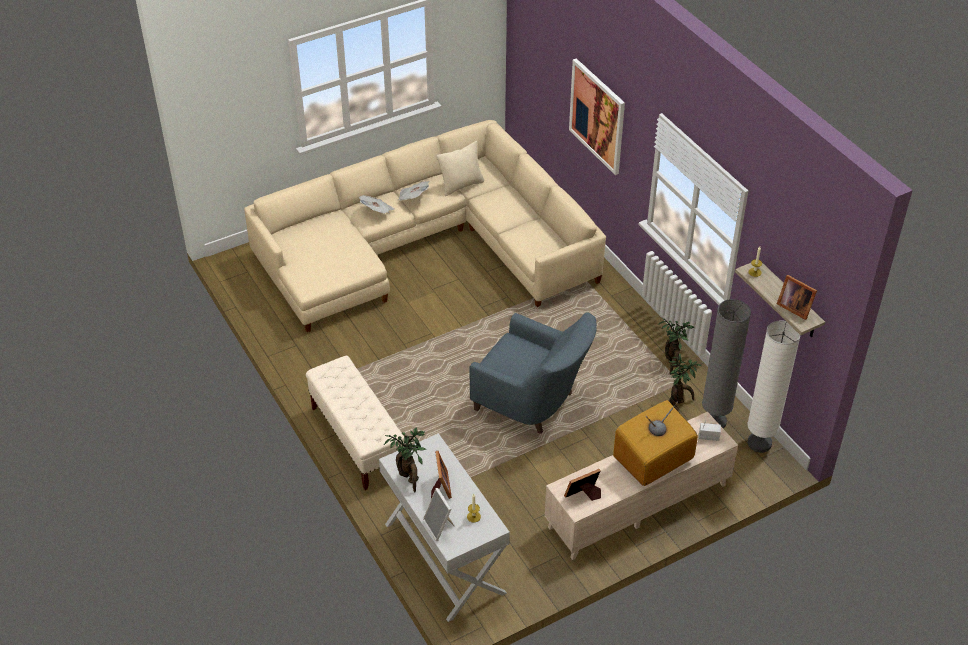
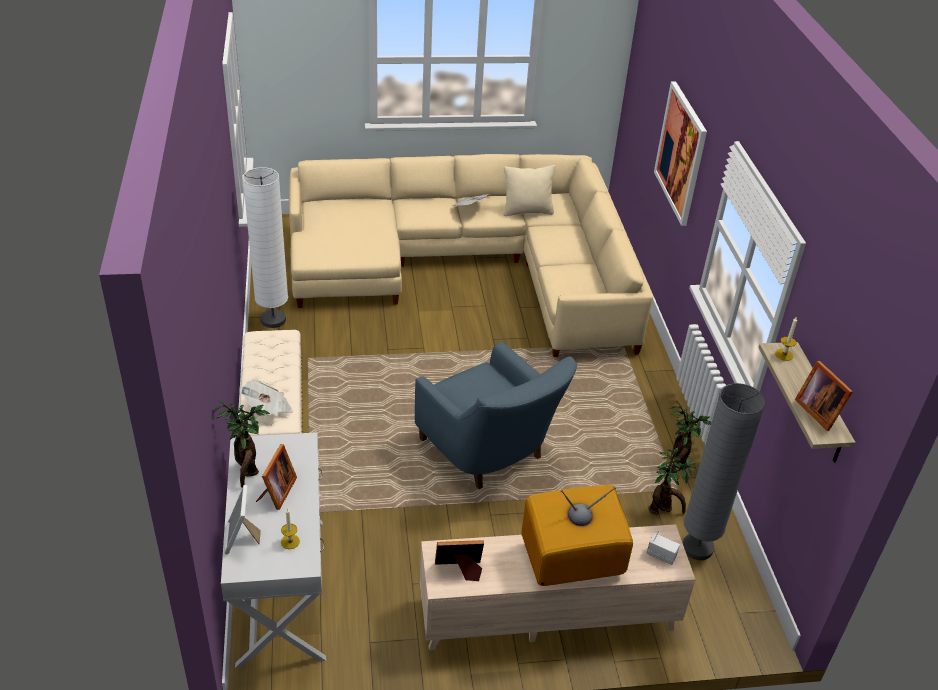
camera: 20 degrees right, 5 degrees down
newspaper [359,195,395,214] -> newspaper moved to [240,380,293,416]
white floor lamp [747,320,801,453] -> white floor lamp moved to [242,167,288,328]

